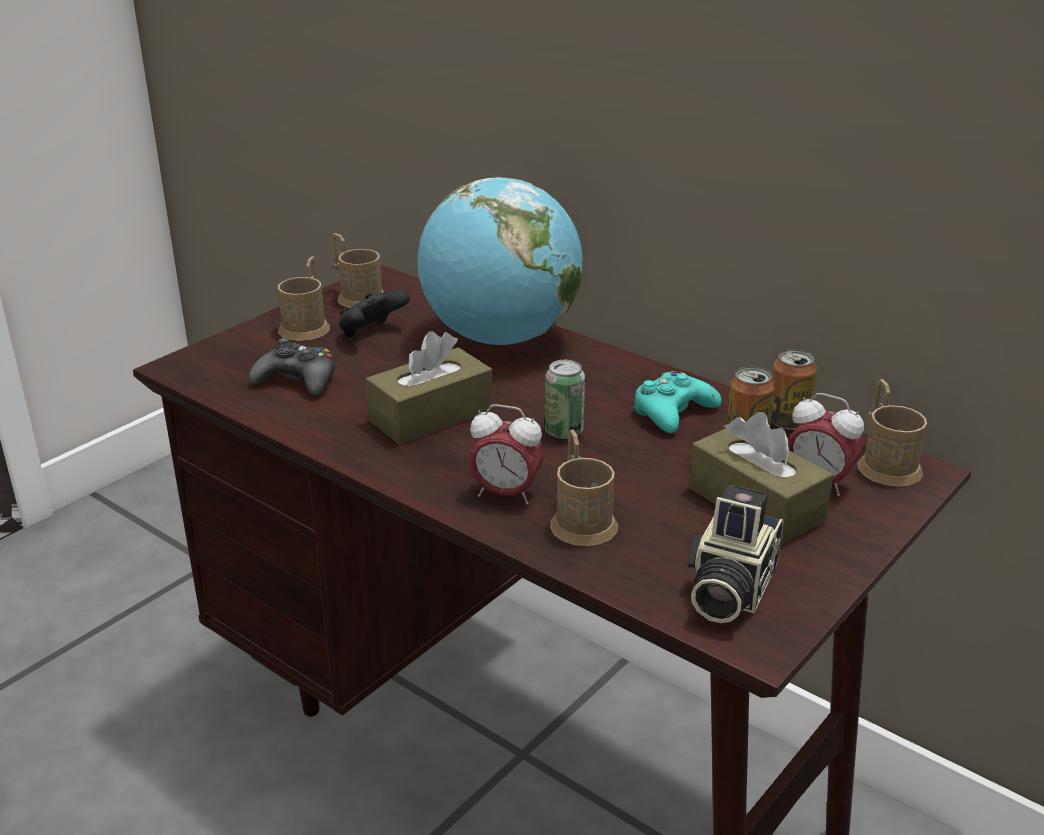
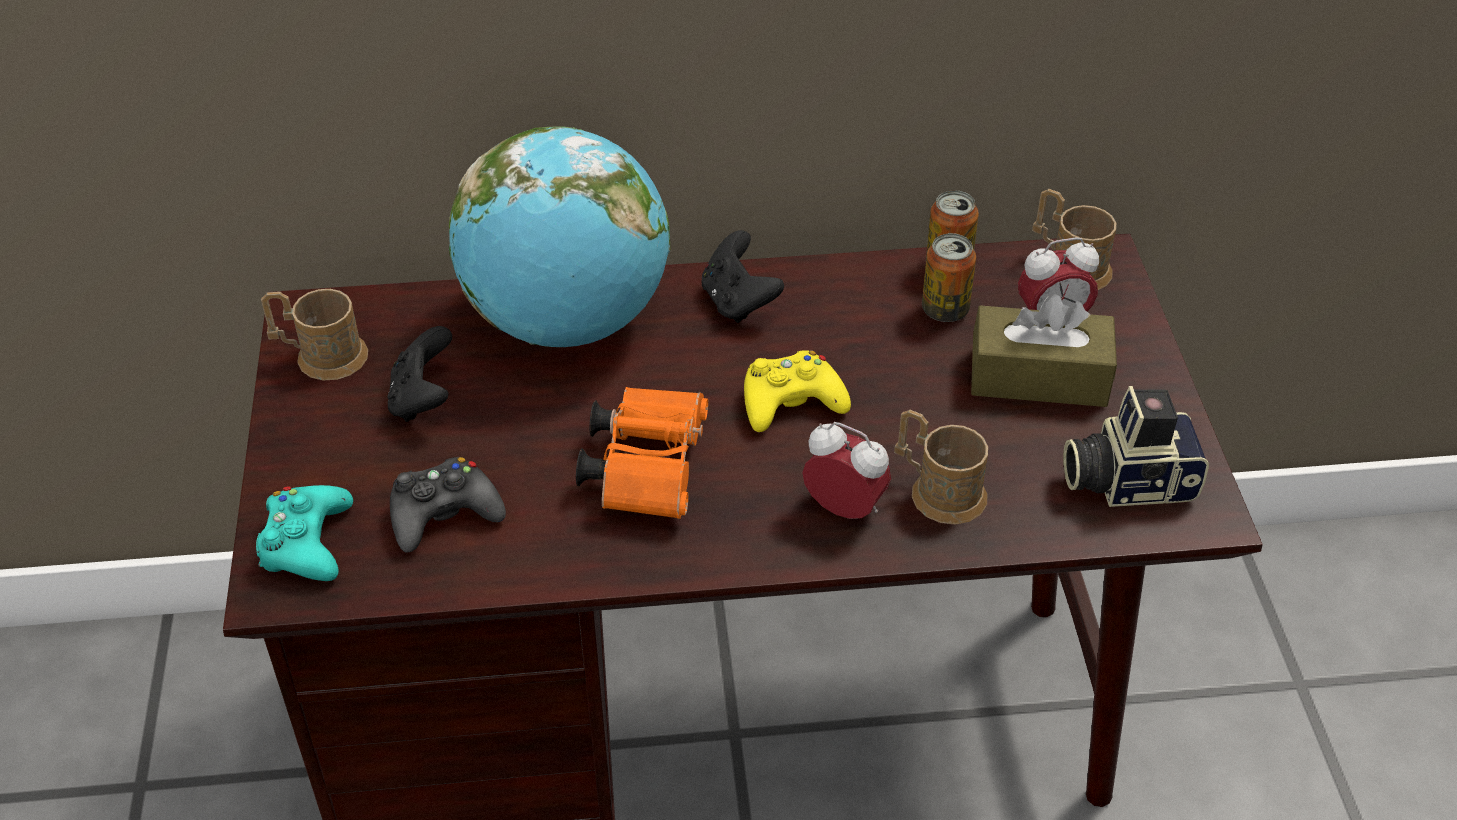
camera: 45 degrees left, 15 degrees up
brown mug [278,256,330,341] -> none
brown tissue box [365,331,493,445] -> orange binoculars [576,387,708,519]
alarm clock [469,404,544,505] -> alarm clock turned 120 degrees counterclockwise [802,422,891,519]
can [545,360,585,439] -> yellow game controller [744,350,851,432]
turquoise game controller [634,370,721,433] -> turquoise game controller moved to [256,485,353,581]
camera [687,484,783,623] -> camera turned 105 degrees clockwise [1063,386,1209,507]
none -> black game controller [701,230,784,323]

